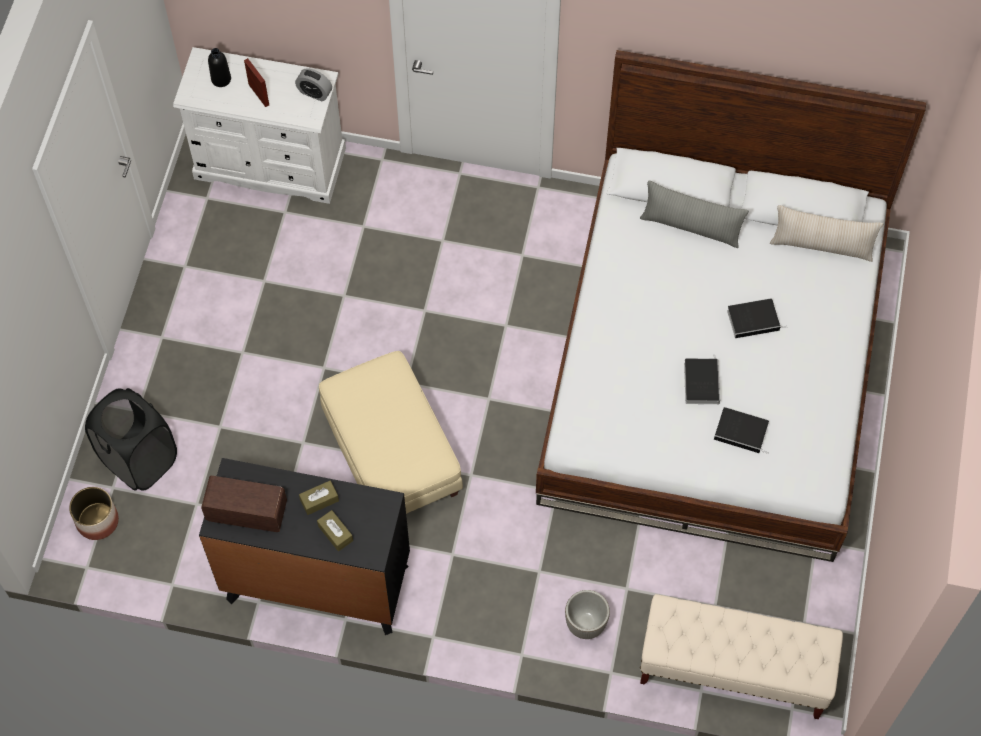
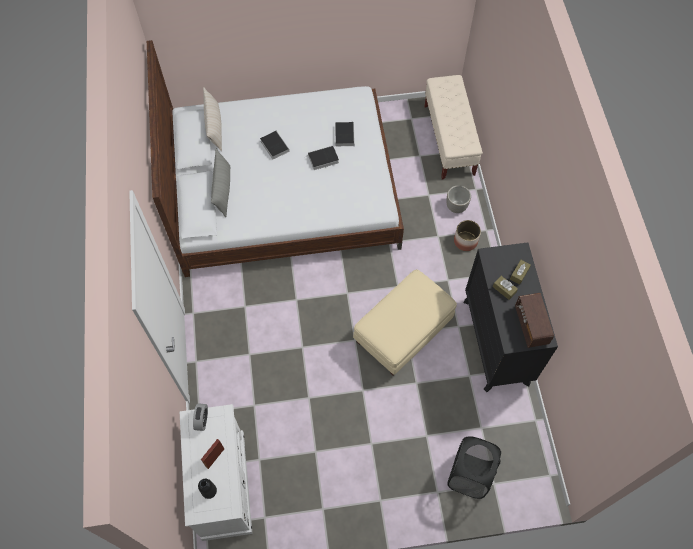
camera: 110 degrees left, 0 degrees up
planter [69,487,119,540] -> planter moved to [454,220,481,251]

